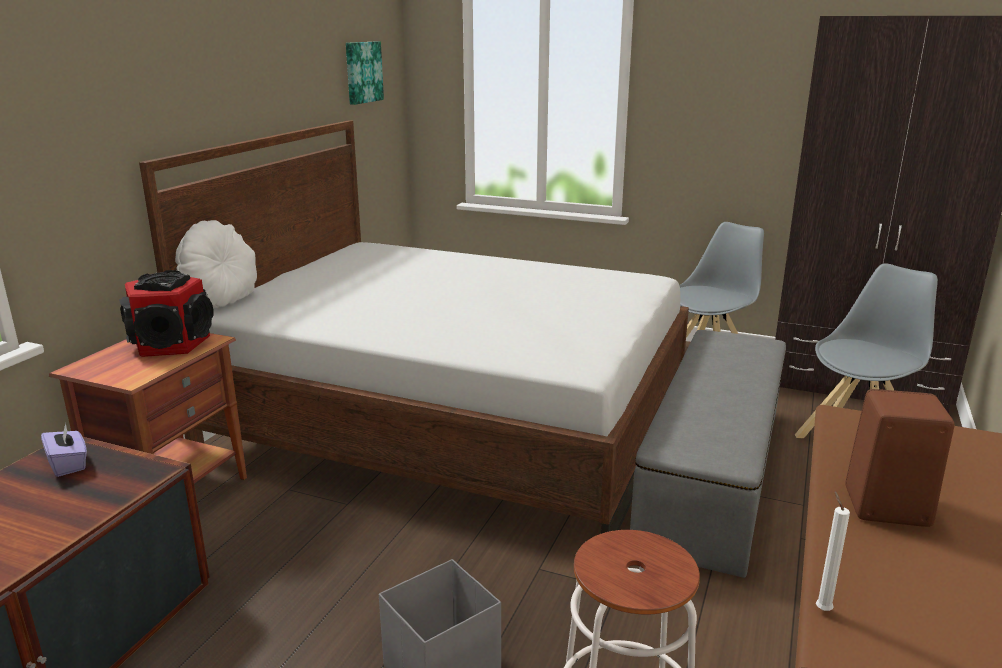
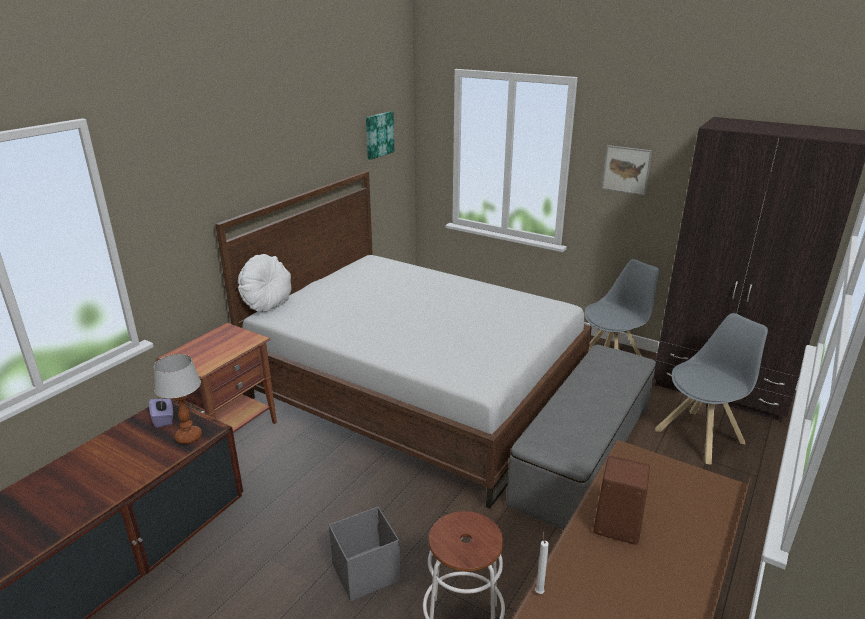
camera: 10 degrees right, 5 degrees up
speaker [119,270,214,357] -> none
none -> table lamp [154,354,202,444]
none -> picture [602,145,652,195]

